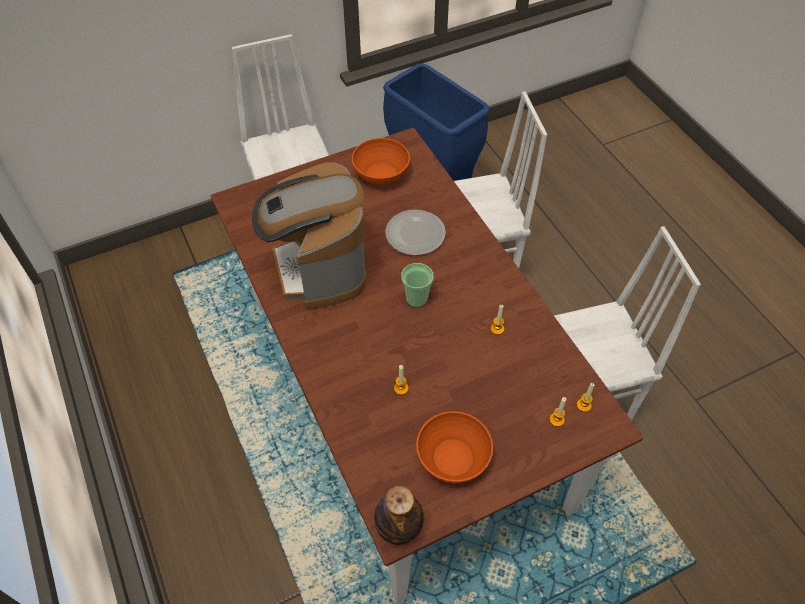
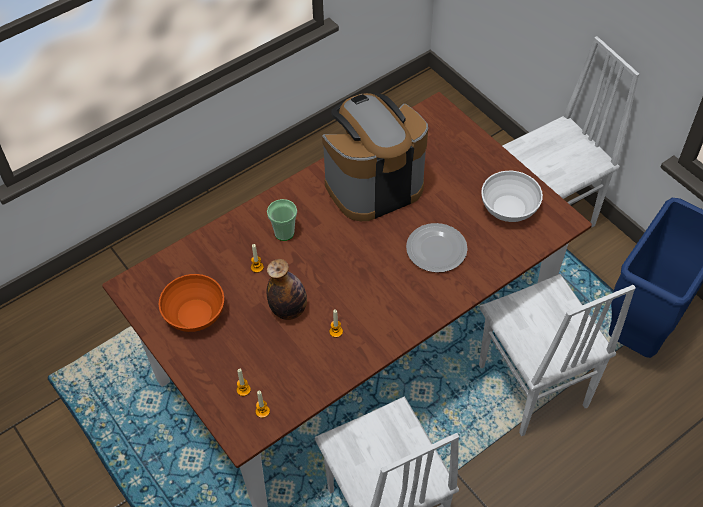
camera: 80 degrees right, 0 degrees up
orange bowl [352,138,410,186] -> white bowl [481,171,543,222]
bottle [374,486,424,545] -> bottle moved to [267,259,307,320]
cup [401,263,434,307] -> cup moved to [267,199,297,241]

